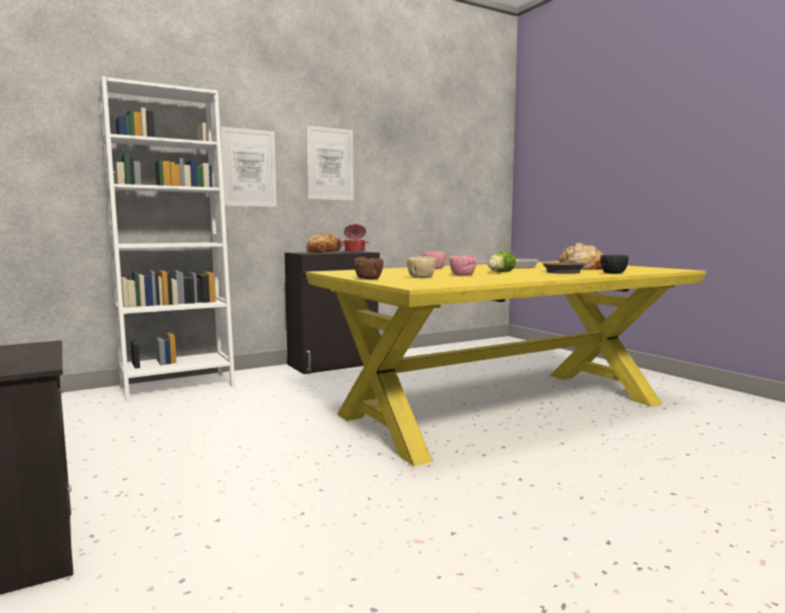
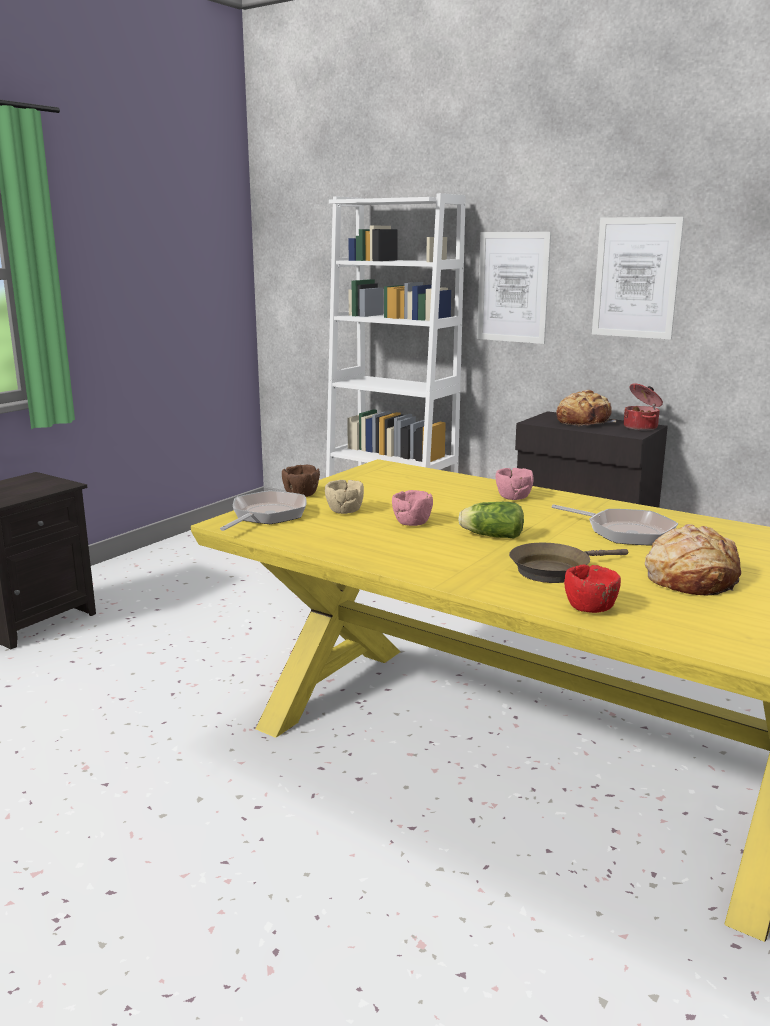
camera: 65 degrees right, 10 degrees up
black bowl [600,255,628,274] -> red bowl [564,565,621,613]
none -> frying pan [220,490,307,531]

